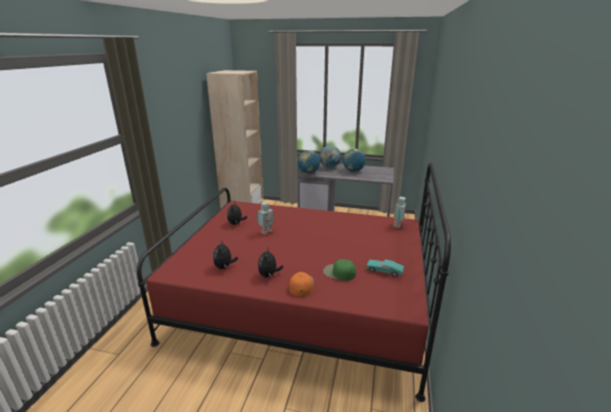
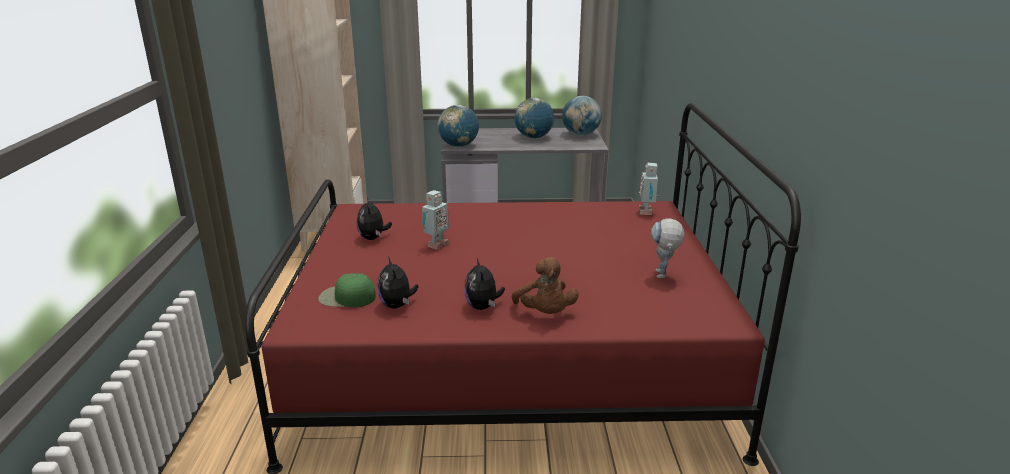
camera: 15 degrees left, 0 degrees up
orange cap [289,272,314,297] -> brown plush toy [512,257,579,314]
globe [319,146,341,168] -> globe moved to [562,96,602,136]
green cap [323,259,356,281] -> green cap moved to [318,273,376,308]
turquoise toy car [367,259,404,277] -> toy robot [651,219,685,278]

